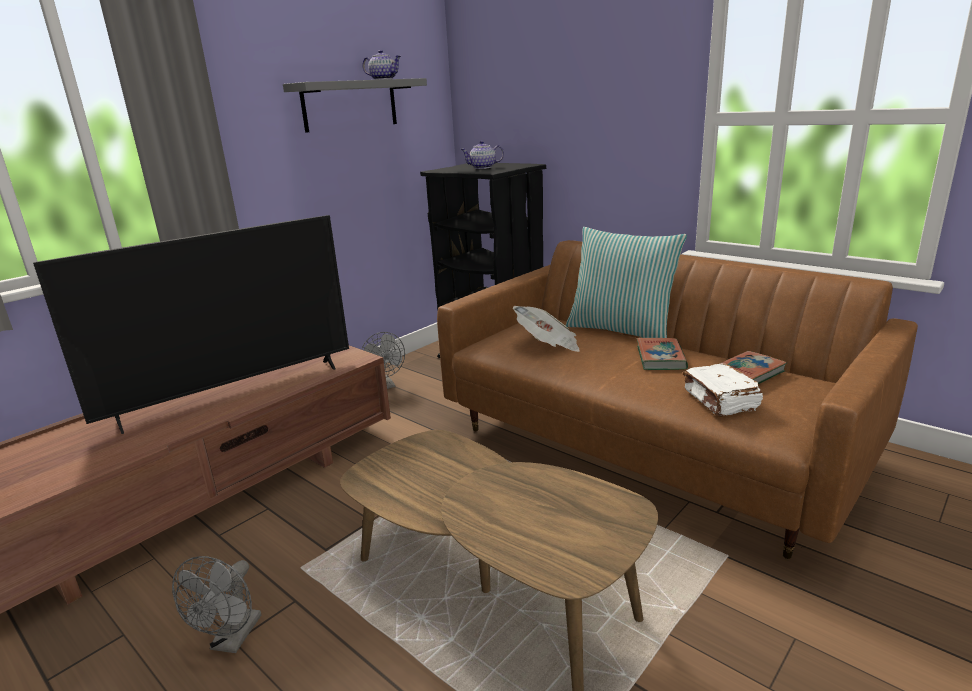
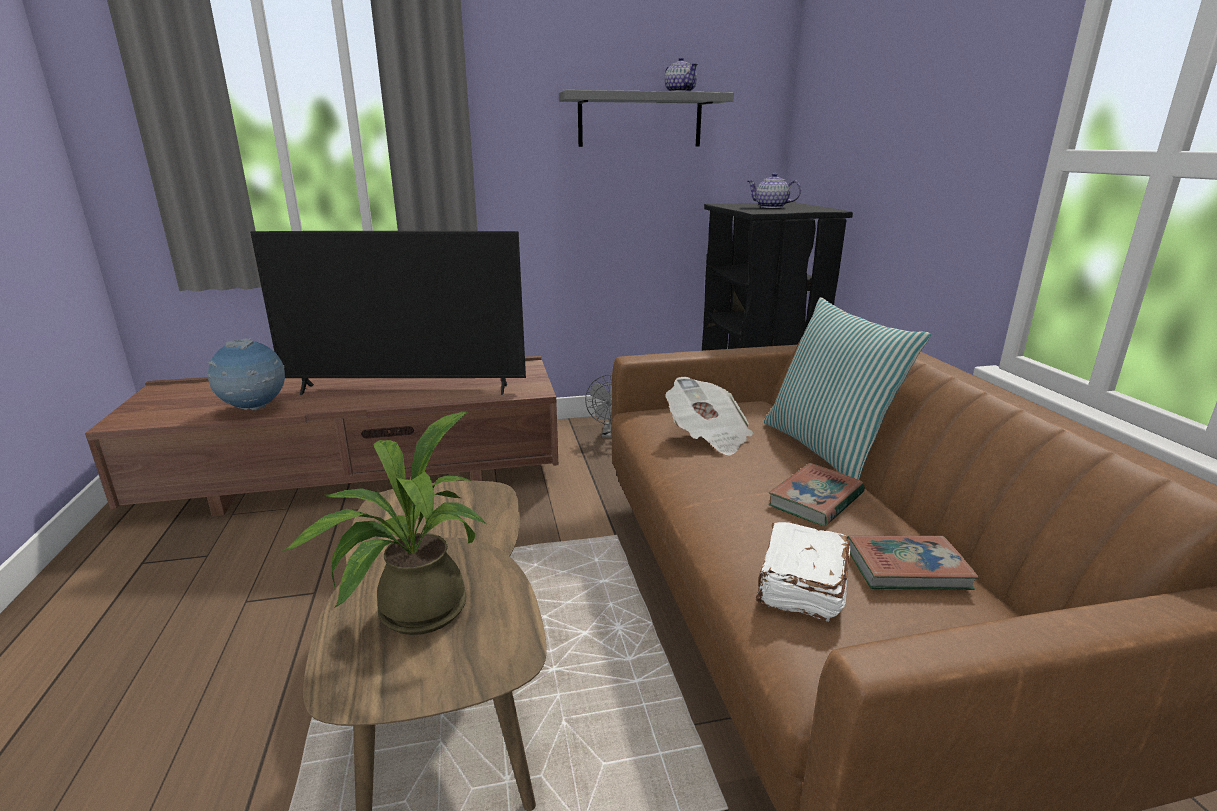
camera: 35 degrees right, 0 degrees up
grey fan [172,556,261,653] -> none
none -> globe [207,338,285,410]
none -> potted plant [281,411,486,635]

